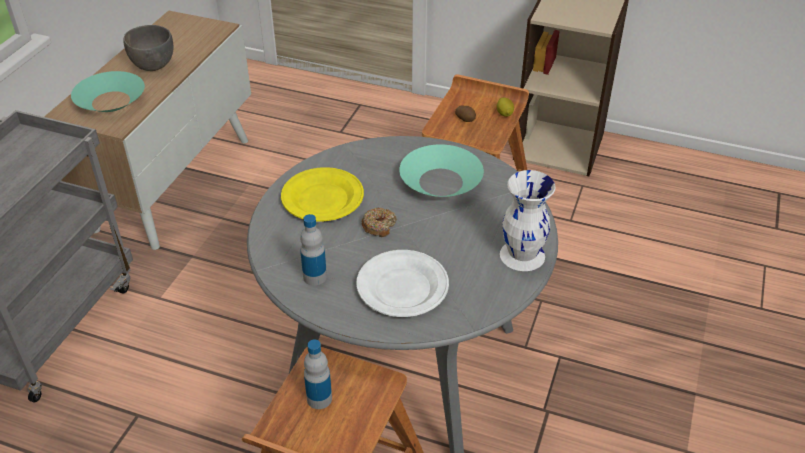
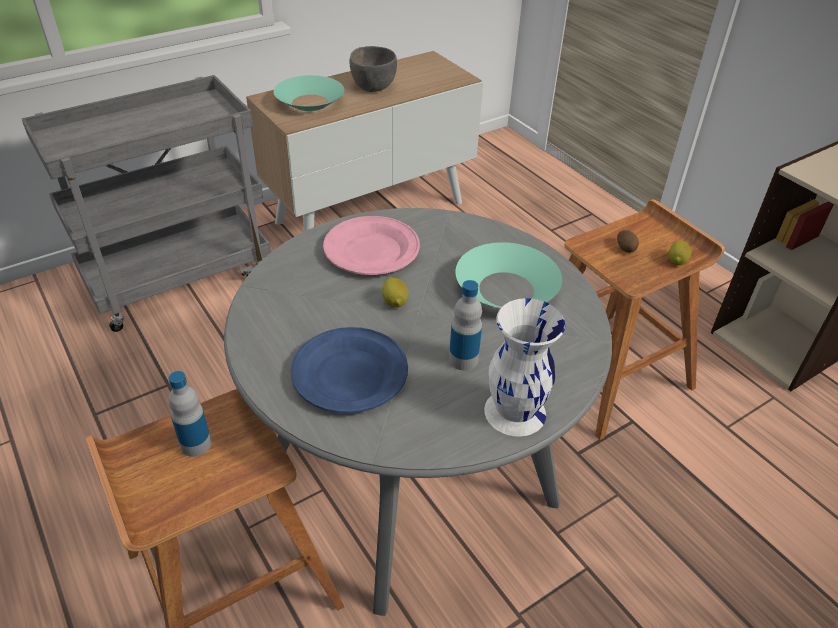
camera: 35 degrees right, 0 degrees up
yellow plate [281,167,364,222] -> pink plate [323,216,420,275]
bottle [300,214,327,286] -> bottle moved to [449,280,482,371]
white plate [356,250,449,317] -> blue plate [291,327,408,413]
donut [362,208,397,237] -> lemon [382,277,408,308]

